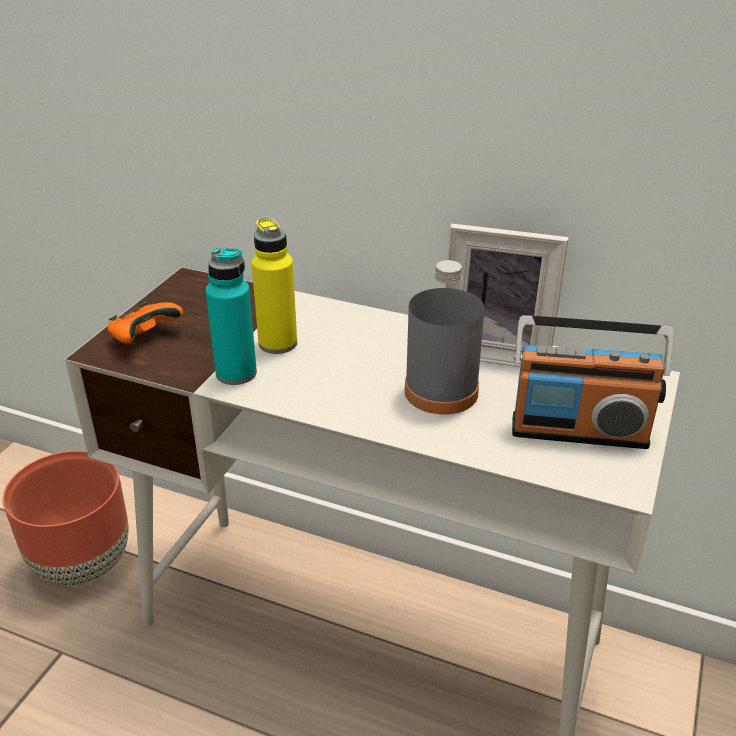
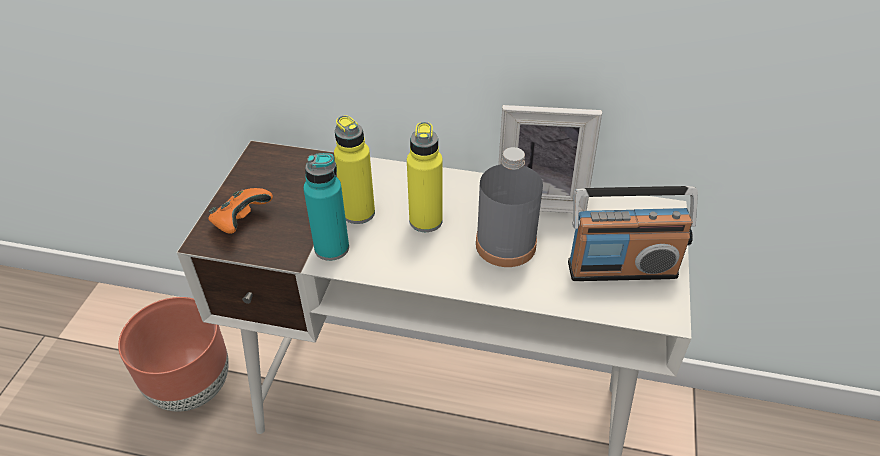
camera: 10 degrees left, 10 degrees up
none -> yellow bottle [407,122,443,232]

